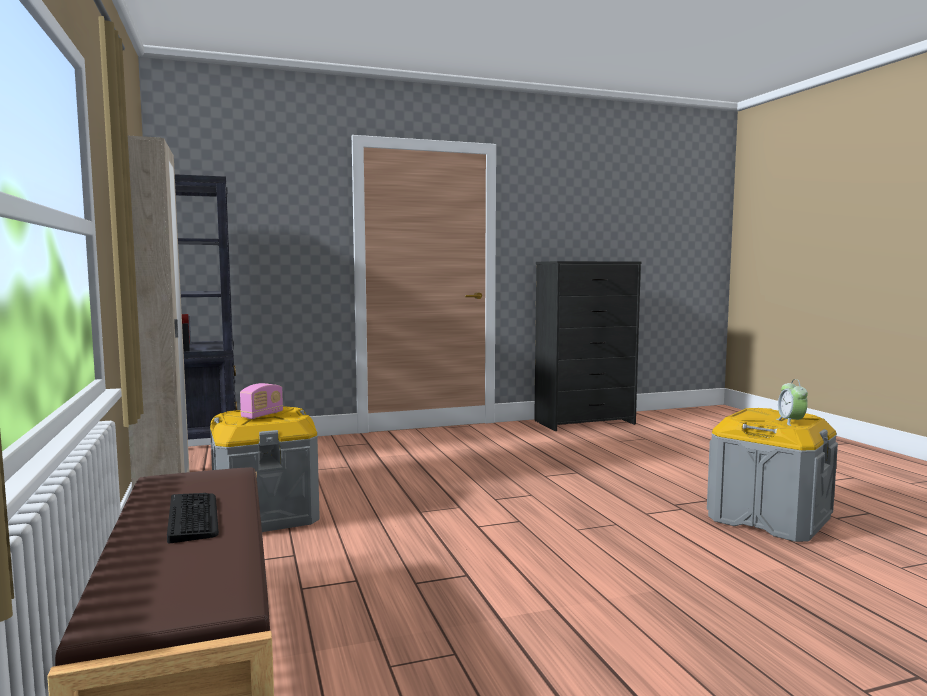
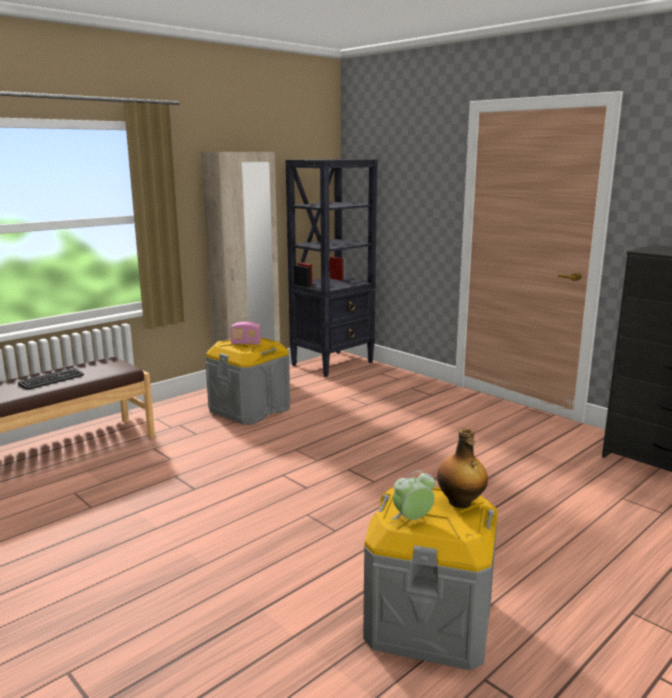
camera: 65 degrees right, 10 degrees up
none -> bottle [437,428,488,508]

